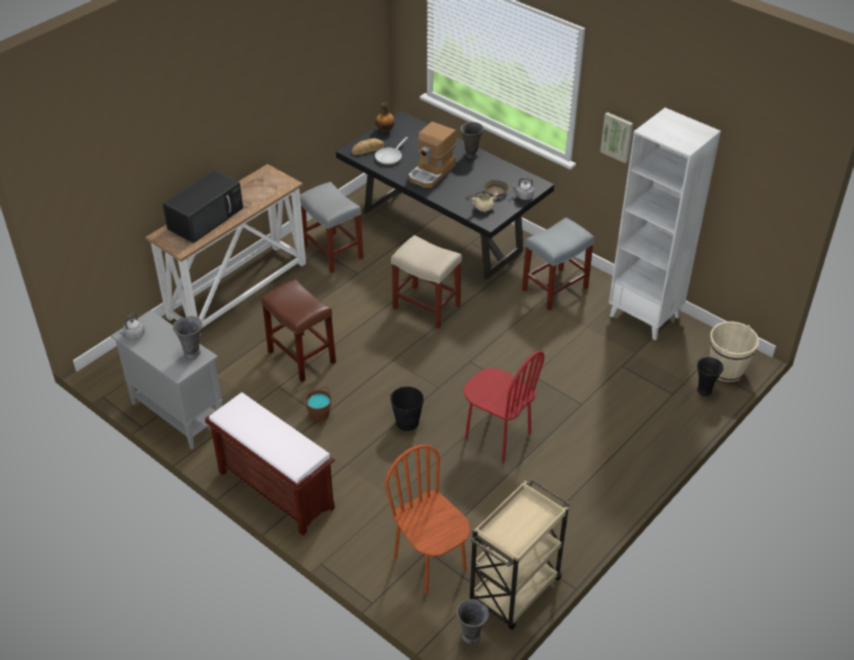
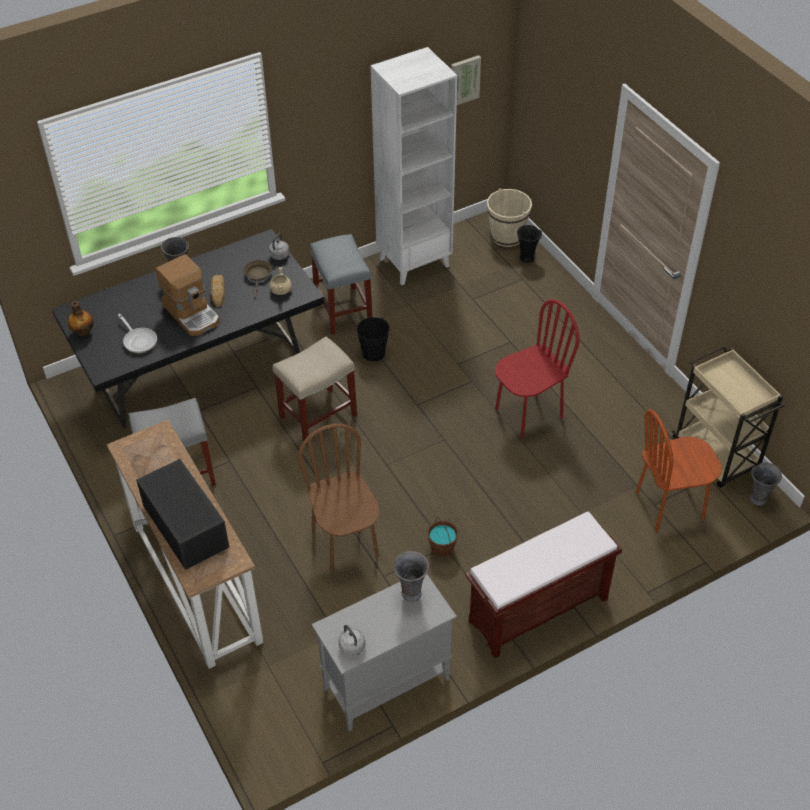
camera: 70 degrees left, 5 degrees up
brown stool [261,279,336,382] -> brown chair [298,424,379,572]
bread [352,138,384,155] -> bread moved to [211,275,225,307]
black bucket [390,386,424,431] -> black bucket moved to [356,317,390,362]
picture [600,112,633,163] -> picture moved to [451,55,481,105]

